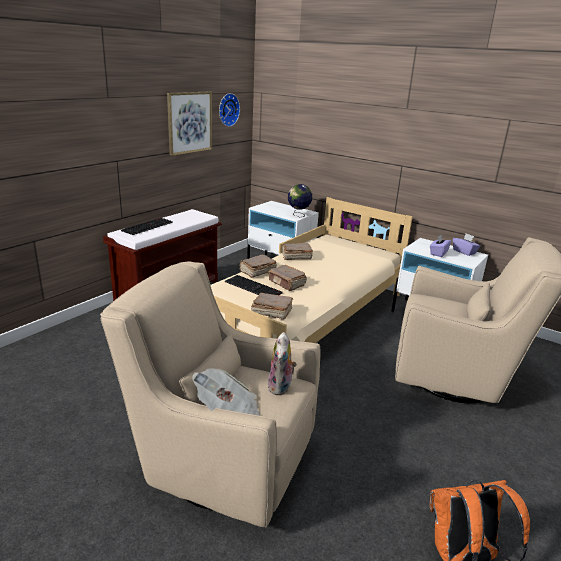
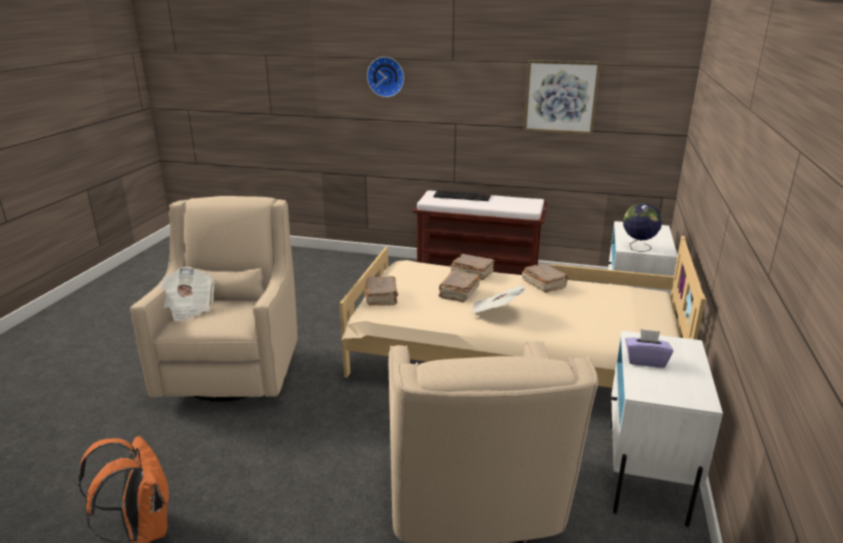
camera: 70 degrees right, 0 degrees up
wall clock [219,93,240,127] -> wall clock moved to [367,57,404,97]
keyboard [225,275,283,295] -> none
plush toy [268,332,297,395] -> none
purple tissue box [453,233,480,256] -> none
none -> newspaper [471,285,526,314]

